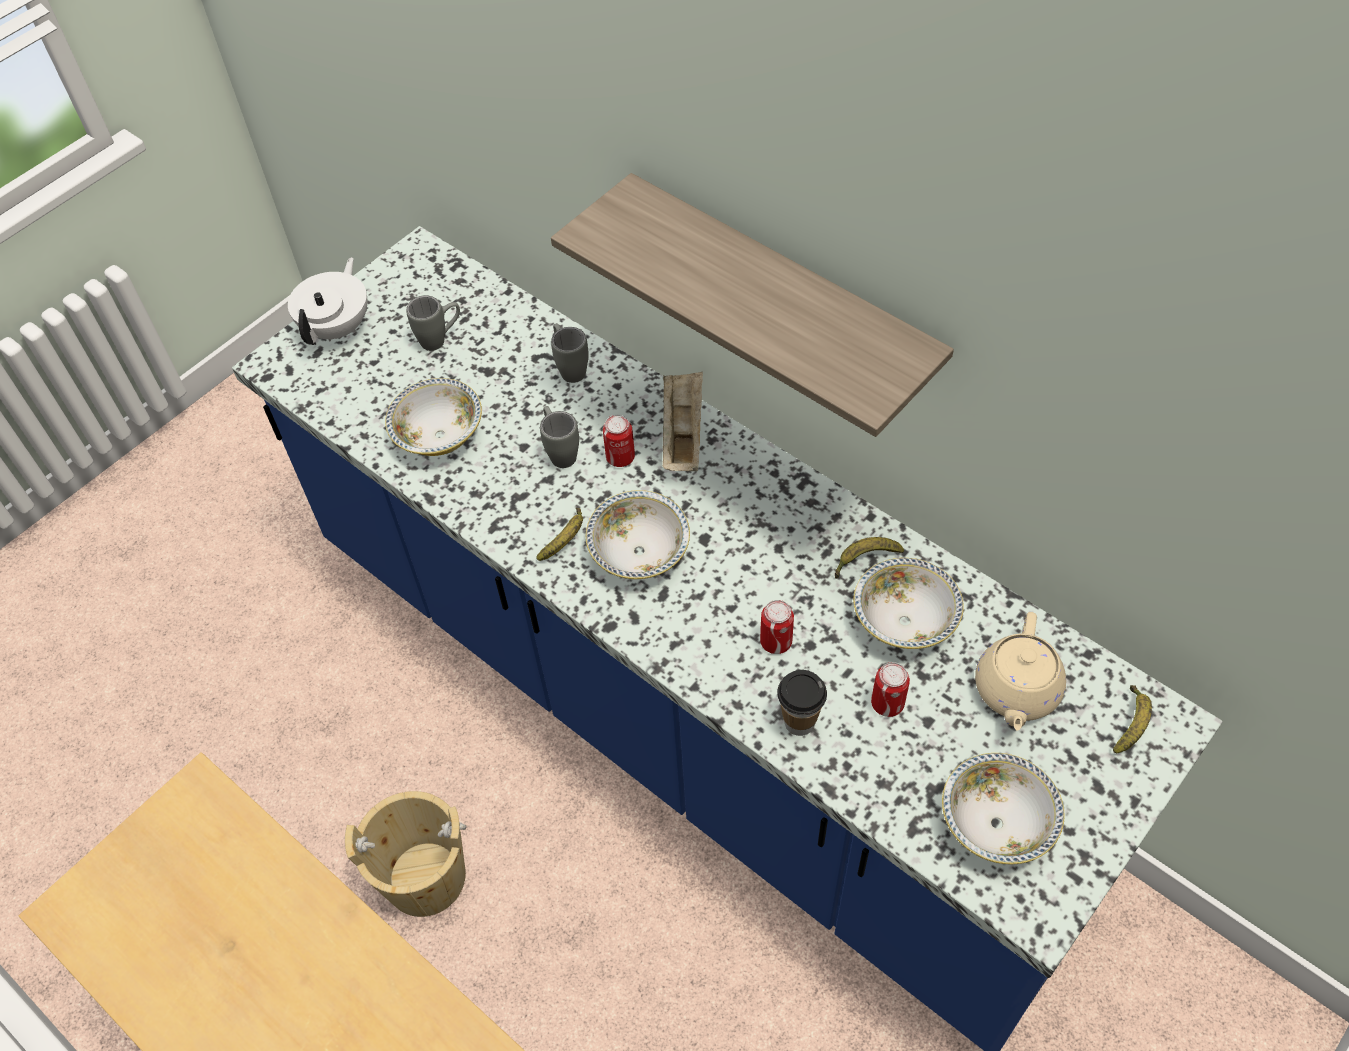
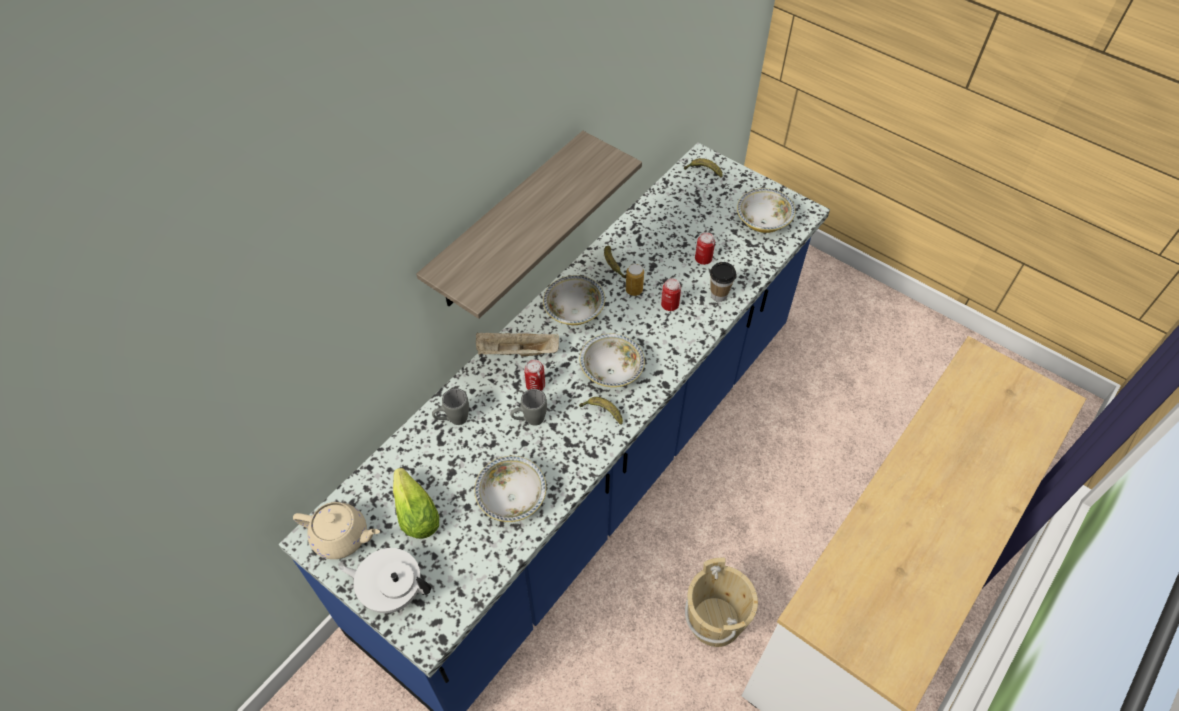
camera: 95 degrees left, 0 degrees up
grey mug [406,295,460,351] -> lettuce [393,468,439,539]
bowl [854,558,964,649] -> bowl moved to [543,275,605,325]
beige teapot [975,612,1066,730] -> beige teapot moved to [293,502,380,559]
none -> can [626,264,644,296]

